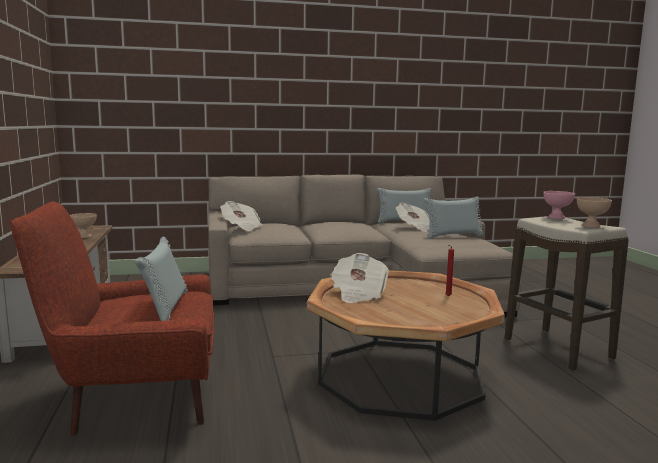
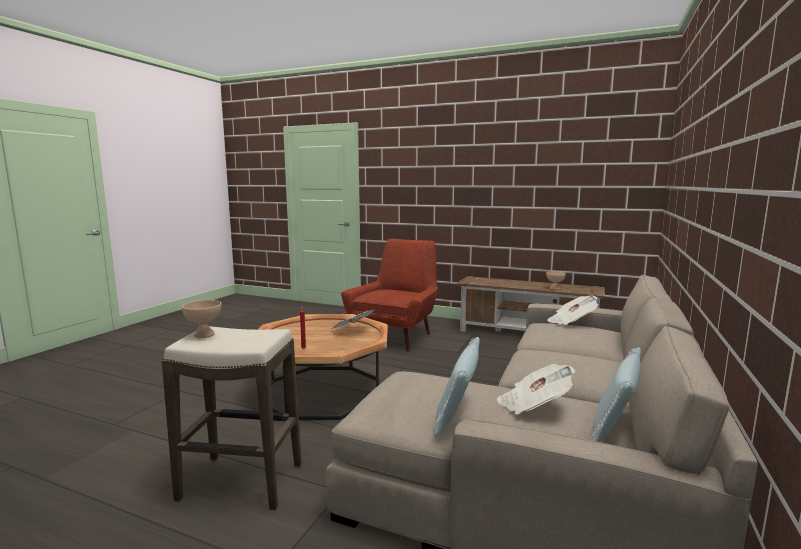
camera: 125 degrees right, 0 degrees up
blue pillow [135,237,188,321] -> none
pink bowl [543,191,575,219] -> none

